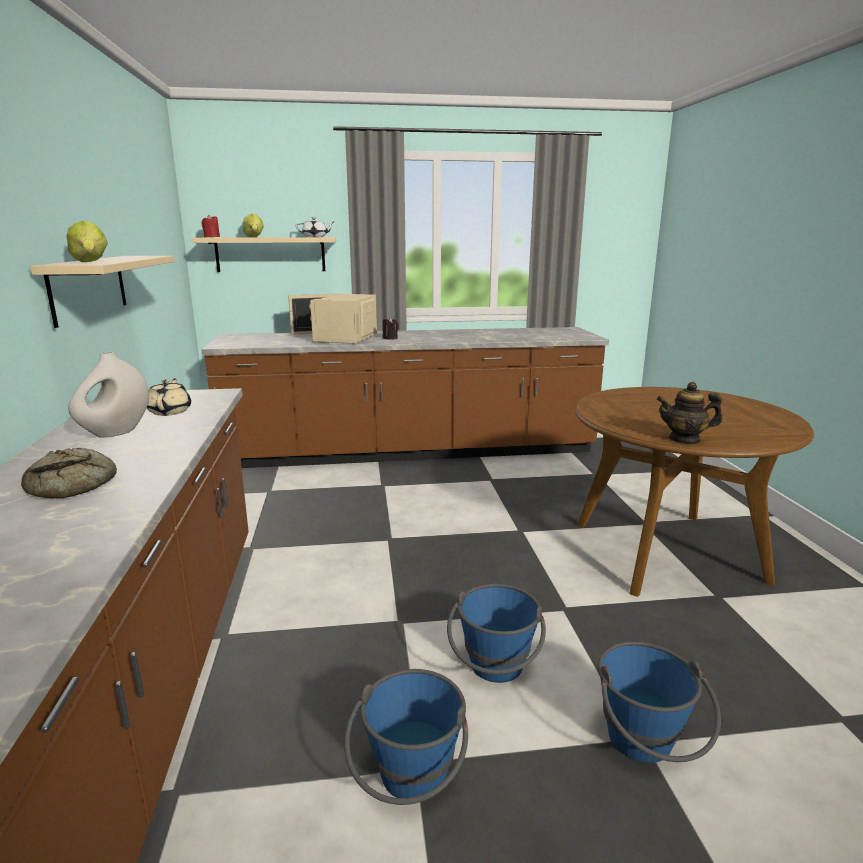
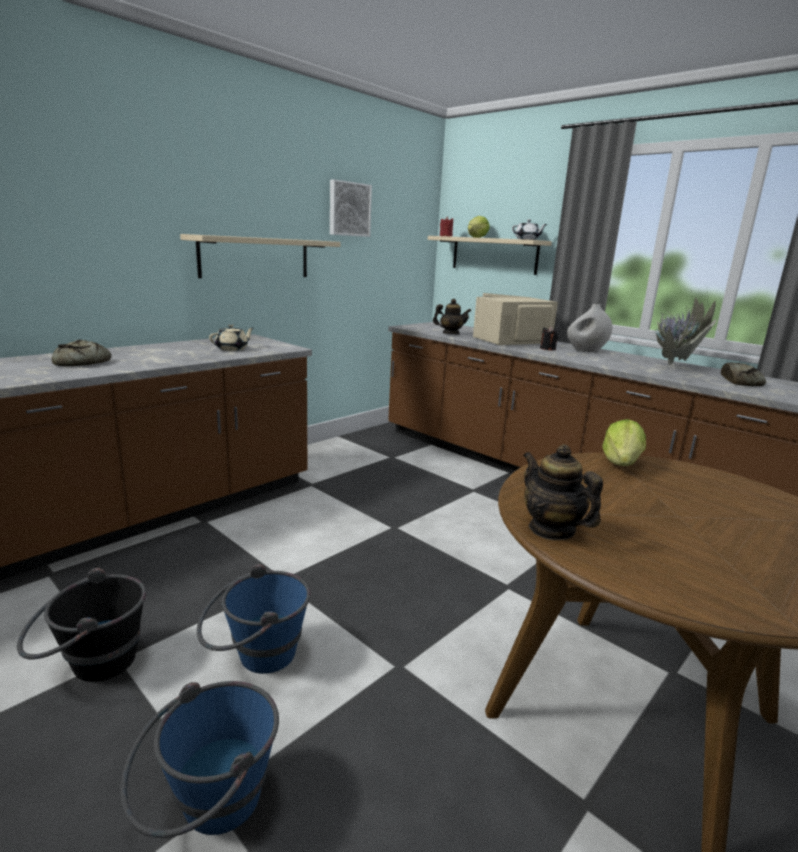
camera: 50 degrees right, 0 degrees up
lettuce [66,221,108,262] -> lettuce moved to [602,419,646,466]
white vase [68,351,149,438] -> white vase moved to [567,304,612,352]
blue bucket [344,669,468,805] -> black bucket [17,568,146,682]
none -> picture [330,179,372,237]
none -> teapot [433,299,471,334]
none -> potted plant [620,290,717,365]
none -> bread [721,362,766,386]

